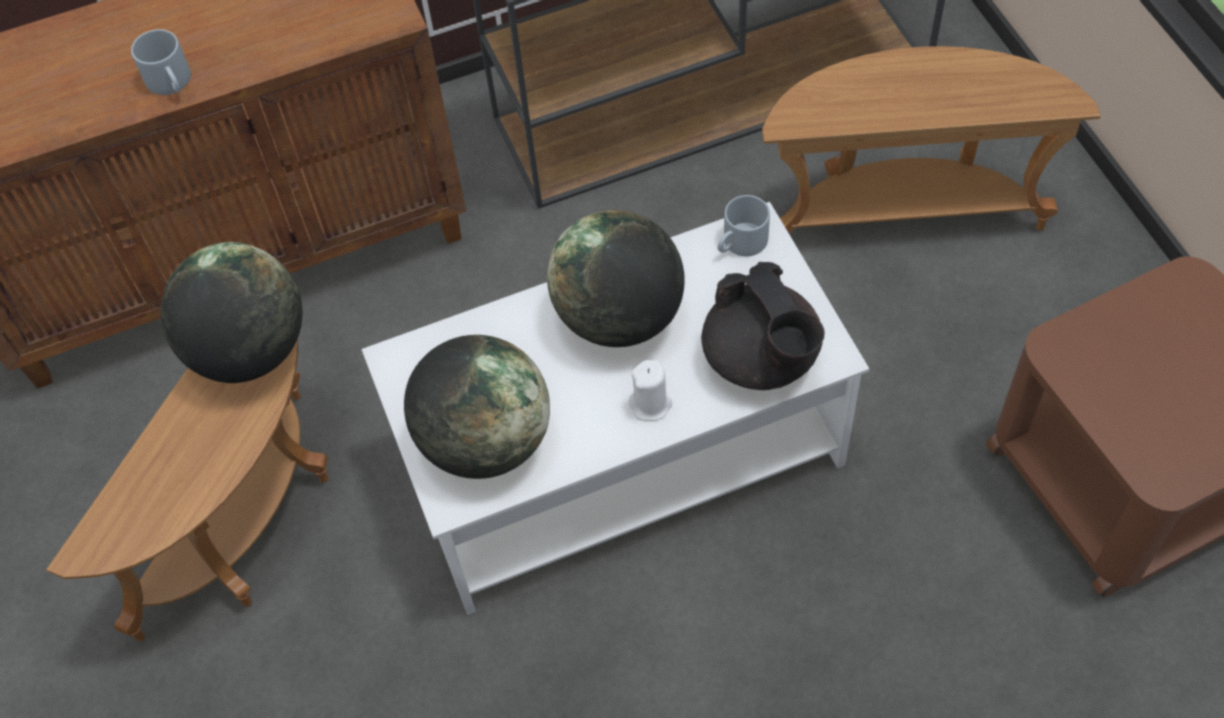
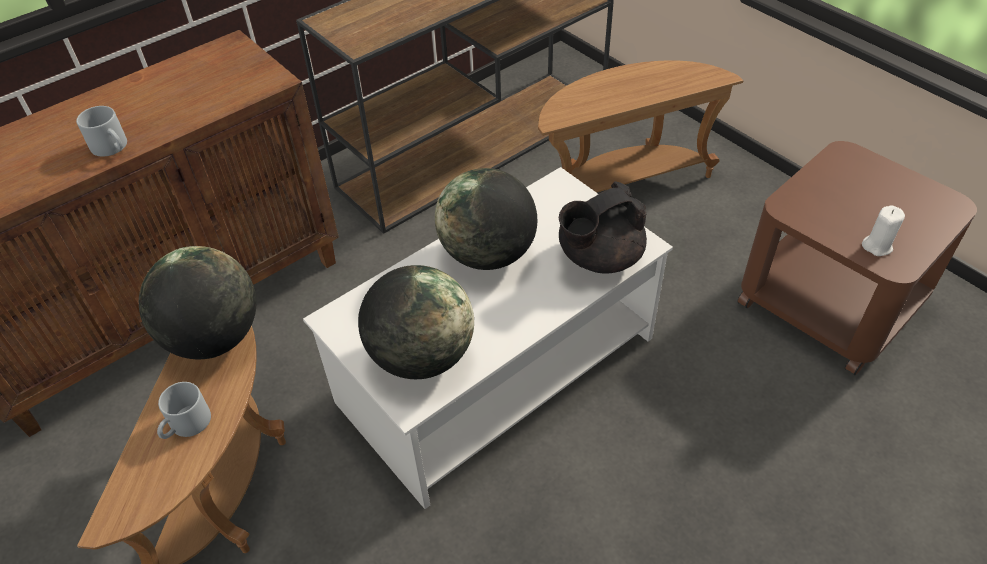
camera: 20 degrees left, 10 degrees down
white candle [629,360,672,421] -> white candle moved to [862,205,905,256]
black teapot [701,262,825,390] -> black teapot turned 105 degrees clockwise [559,182,647,274]
grey mug [718,195,770,256] -> grey mug moved to [157,382,211,439]

